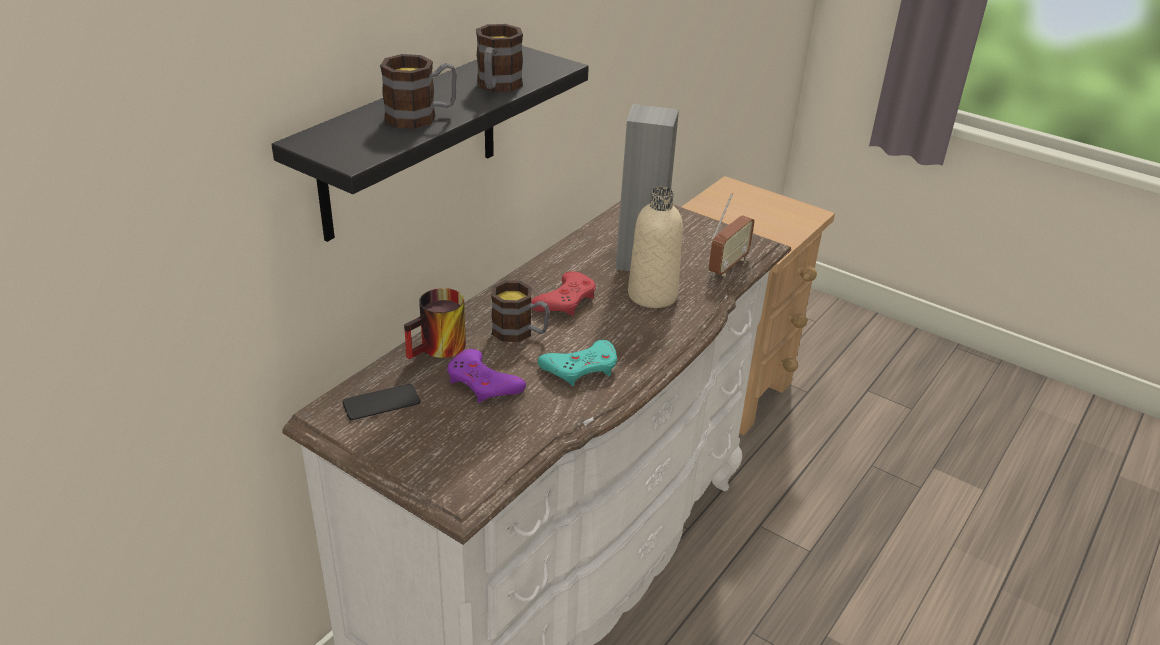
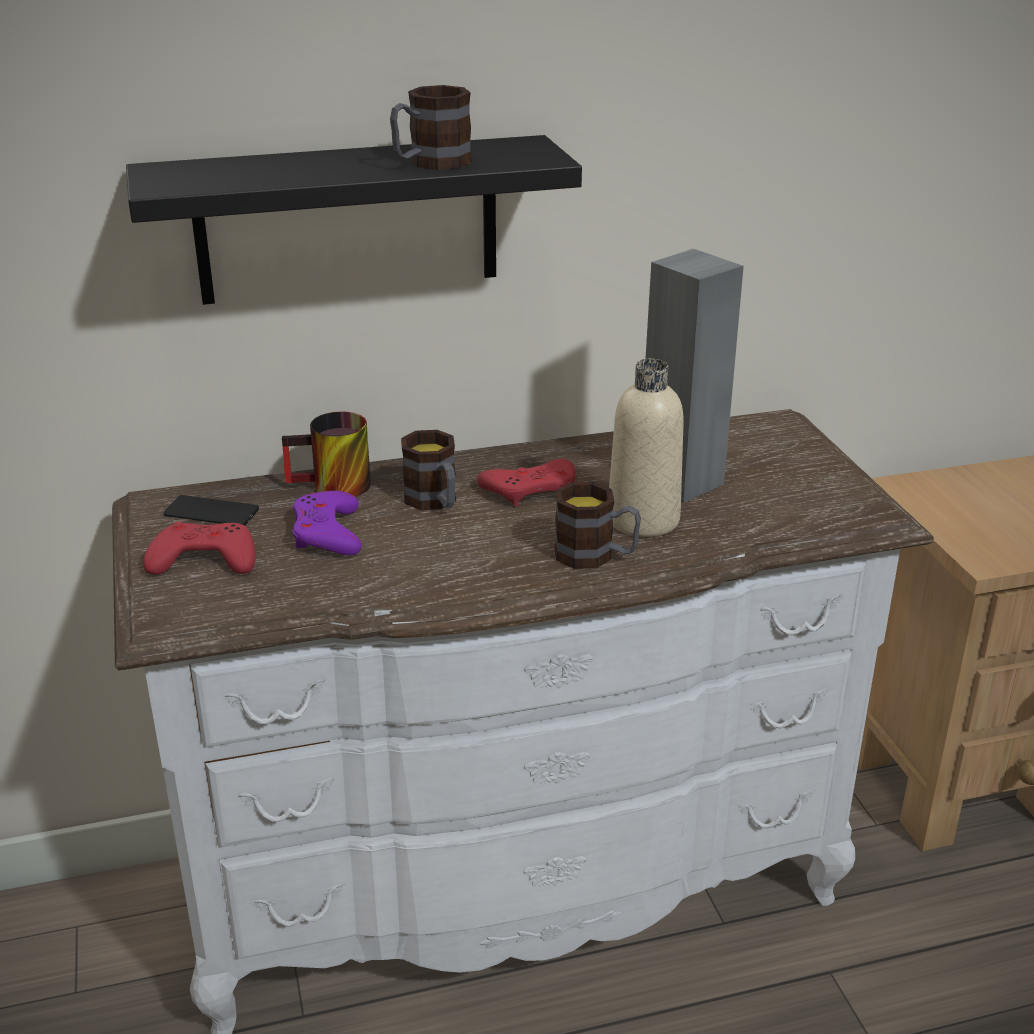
camera: 40 degrees right, 5 degrees down
mug [380,54,457,129] -> mug moved to [554,482,641,569]
turquoise game controller [538,340,617,386] -> none
radio [709,193,754,276] -> none
none -> red game controller [143,521,256,575]

